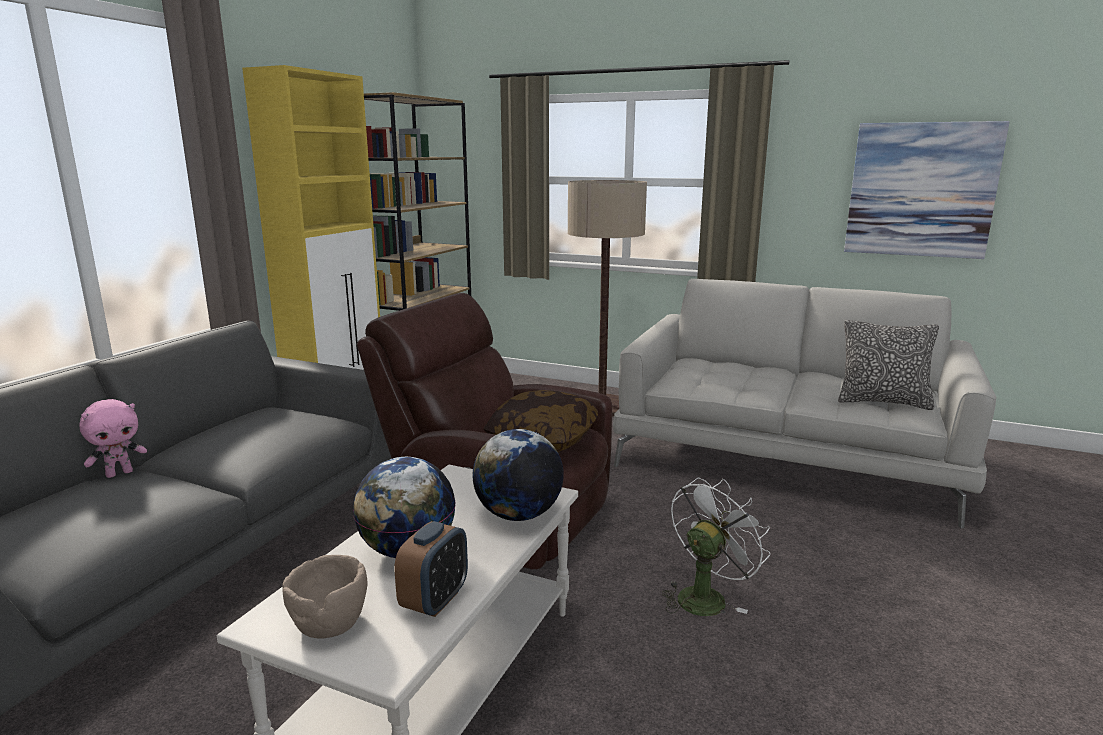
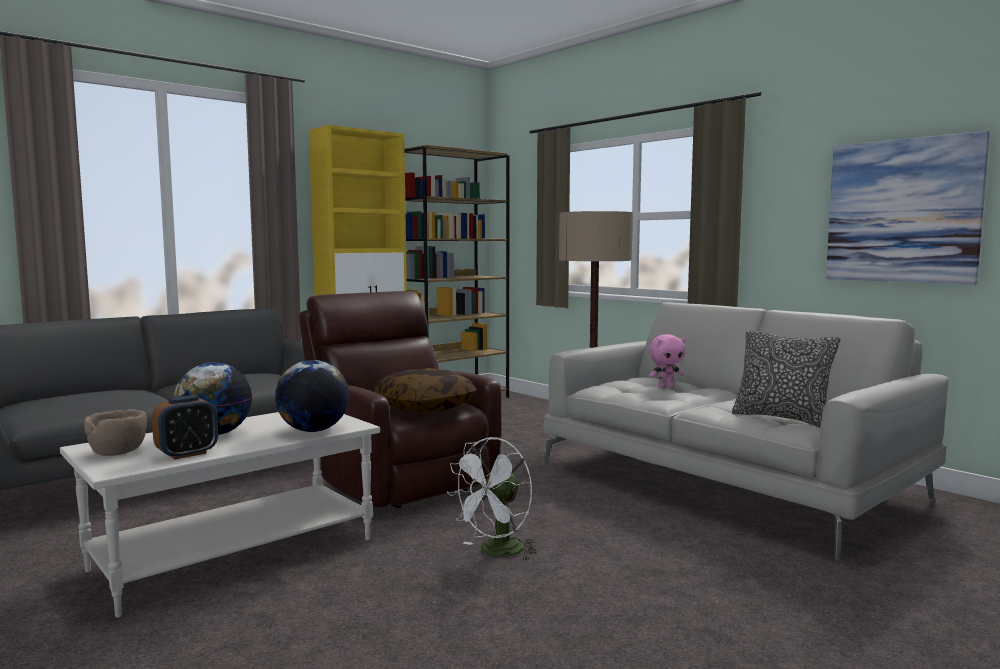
camera: 25 degrees right, 10 degrees down
pink plush toy [79,399,147,478] -> pink plush toy moved to [649,334,686,388]
white fan [662,478,770,616] -> white fan turned 150 degrees clockwise [447,437,538,560]

